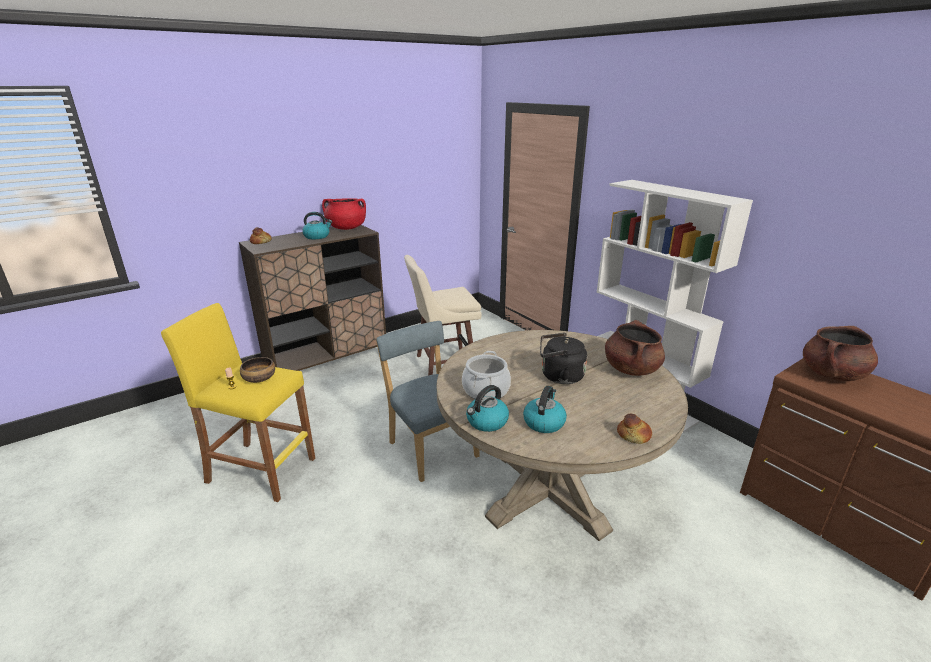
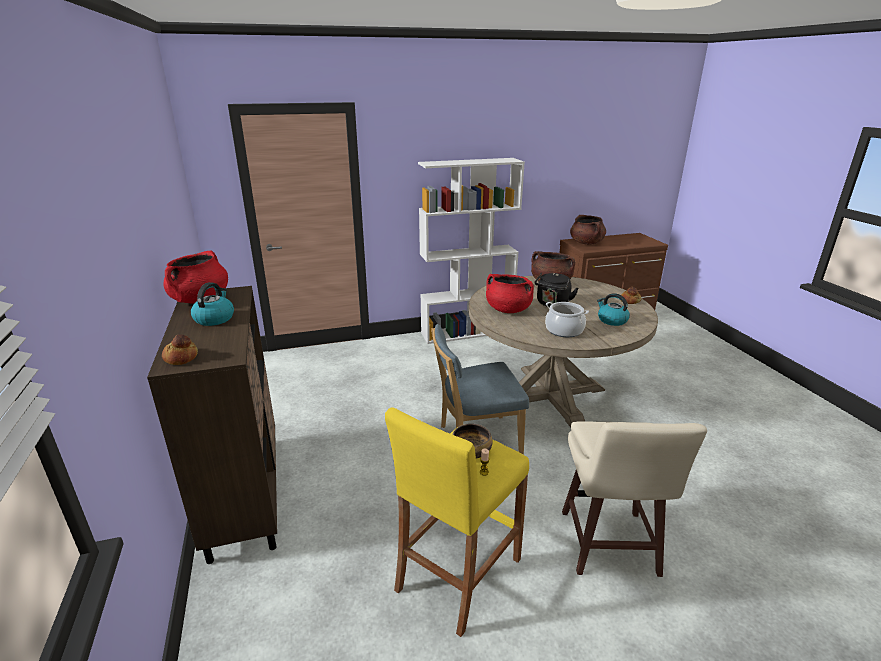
camera: 70 degrees left, 0 degrees up
beige stool [404,255,482,376] -> beige stool moved to [562,421,707,577]
kettle [466,385,509,432] -> none
none -> red cooking pot [486,274,534,313]

